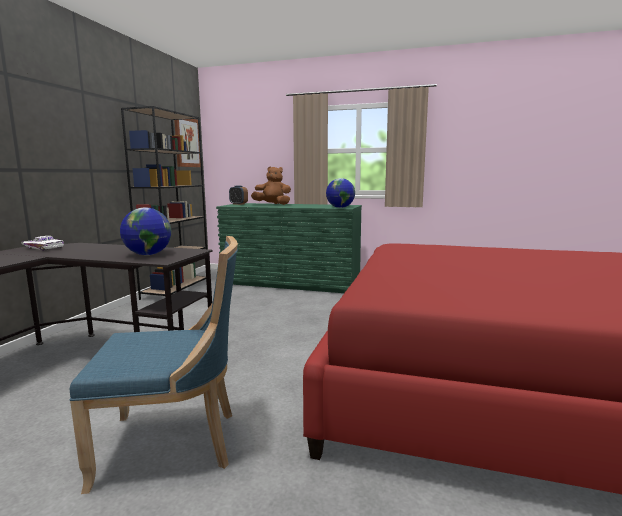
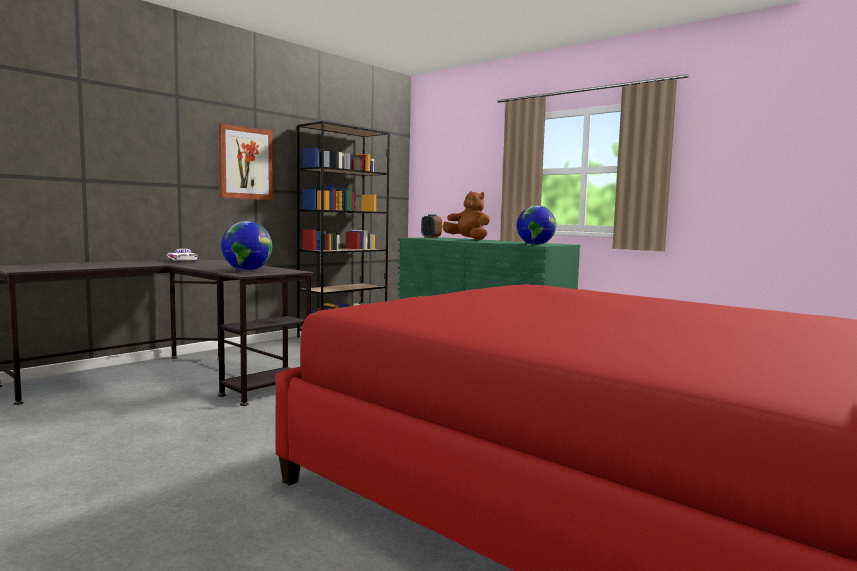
camera: 25 degrees right, 5 degrees down
blue chair [69,236,238,494] -> none
picture [174,119,201,167] -> picture moved to [218,123,273,200]

